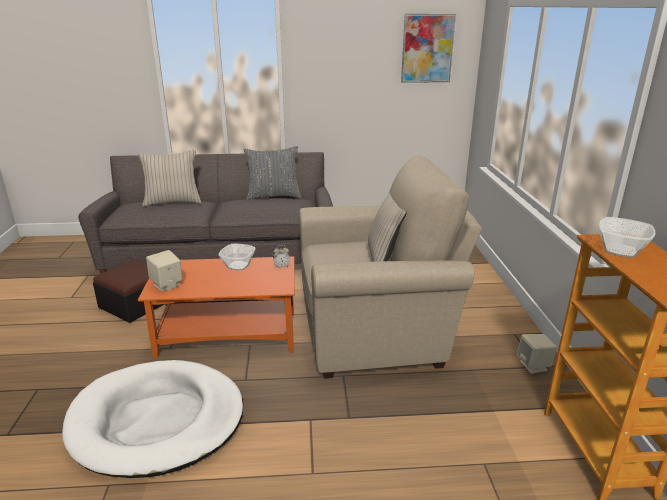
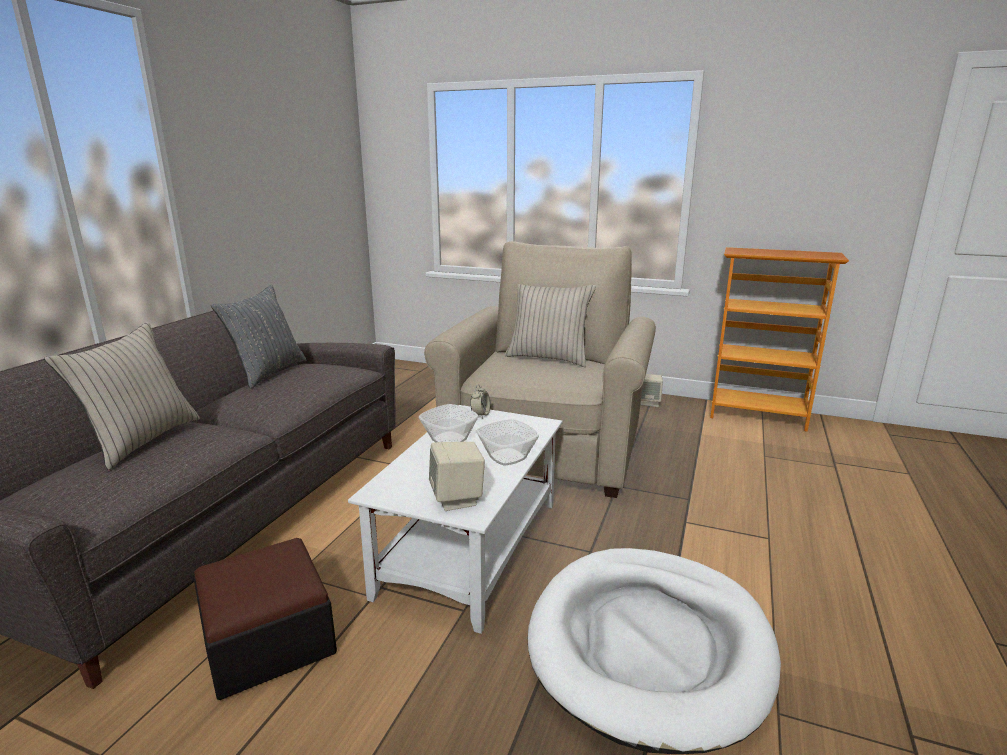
camera: 65 degrees left, 5 degrees down
orange coffee table [138,256,295,358] -> white coffee table [348,405,563,634]
picture [401,14,456,83] -> none
bowl [598,217,655,258] -> bowl moved to [477,419,539,466]

